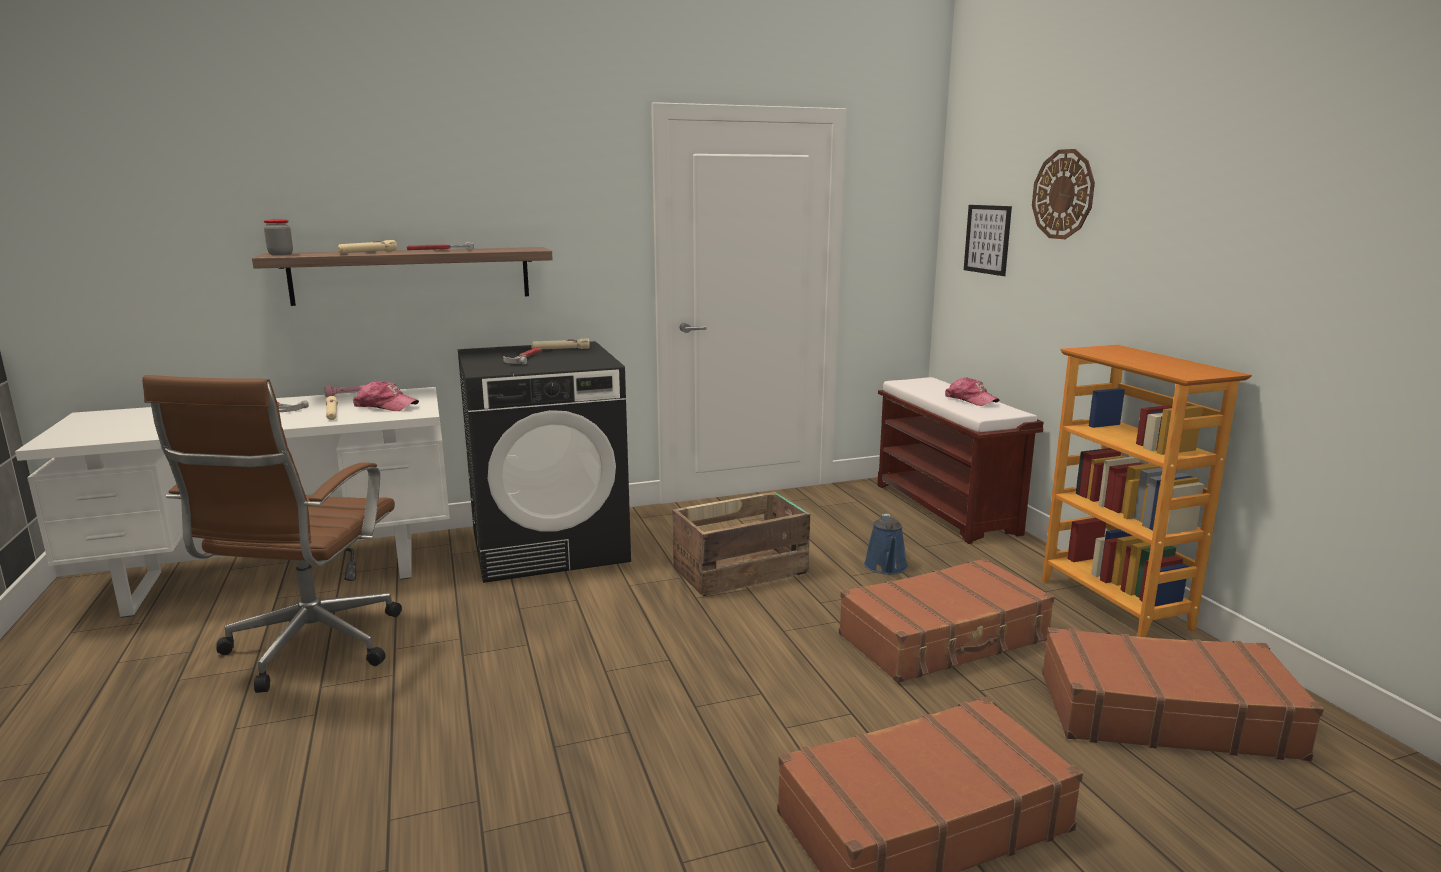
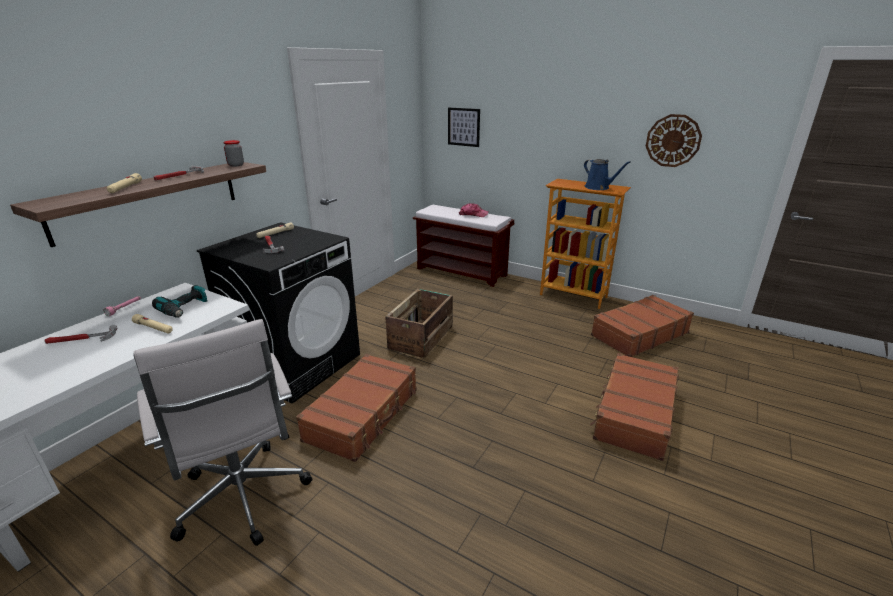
camera: 40 degrees left, 10 degrees up
brown office chair [142,375,402,693] -> white office chair [133,319,312,546]
jar [264,219,293,255] -> jar moved to [223,140,244,167]
cap [353,380,419,411] -> power drill [152,285,207,318]
brown suitcase [839,558,1055,683] -> brown suitcase moved to [296,354,417,462]
blue watering can [864,514,908,574] -> blue watering can moved to [584,159,631,190]
wall clock [1032,149,1095,239] -> wall clock moved to [646,114,702,167]

